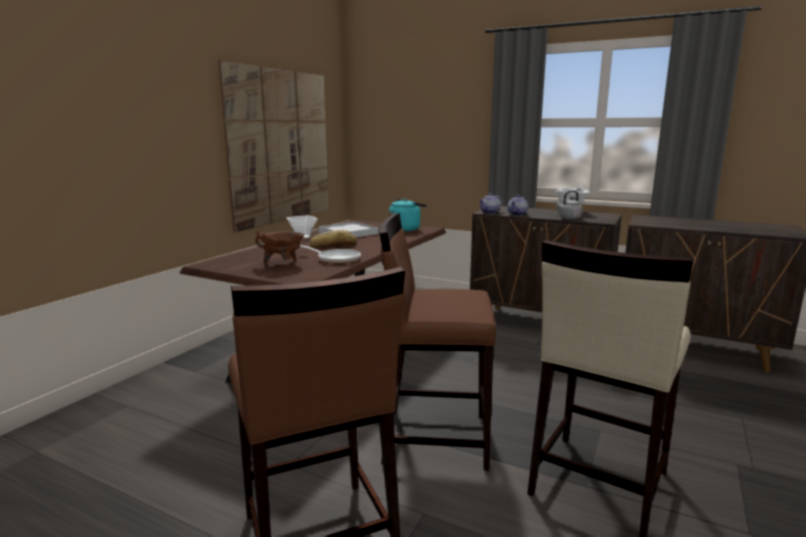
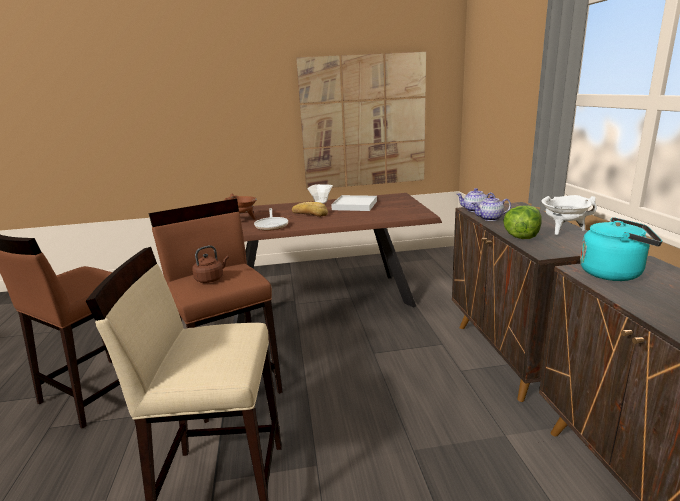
camera: 55 degrees right, 5 degrees up
turquoise kettle [389,198,427,231] -> turquoise kettle moved to [580,217,662,281]
grey kettle [555,191,583,219] -> lettuce [503,205,542,239]
none -> brown kettle [192,245,229,283]

